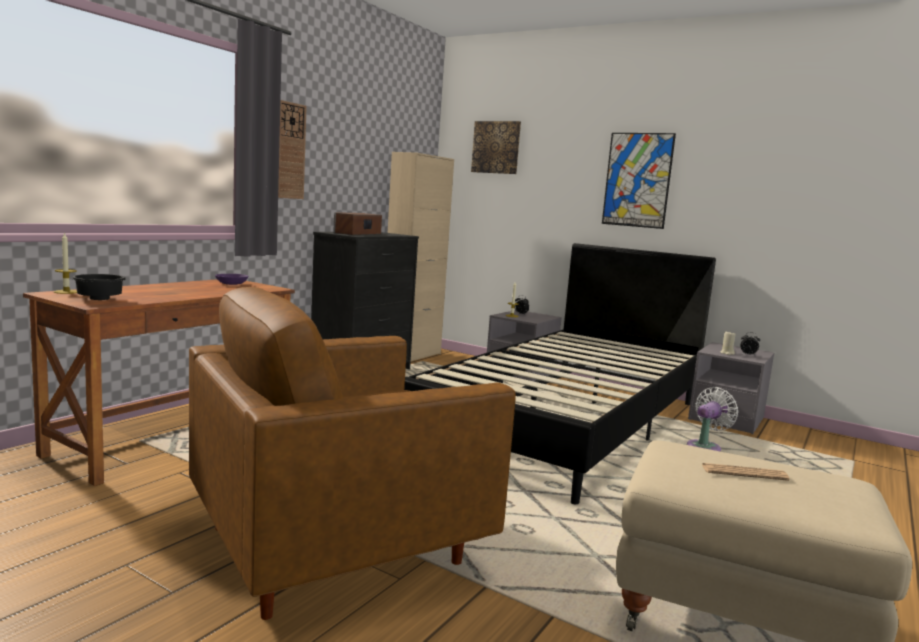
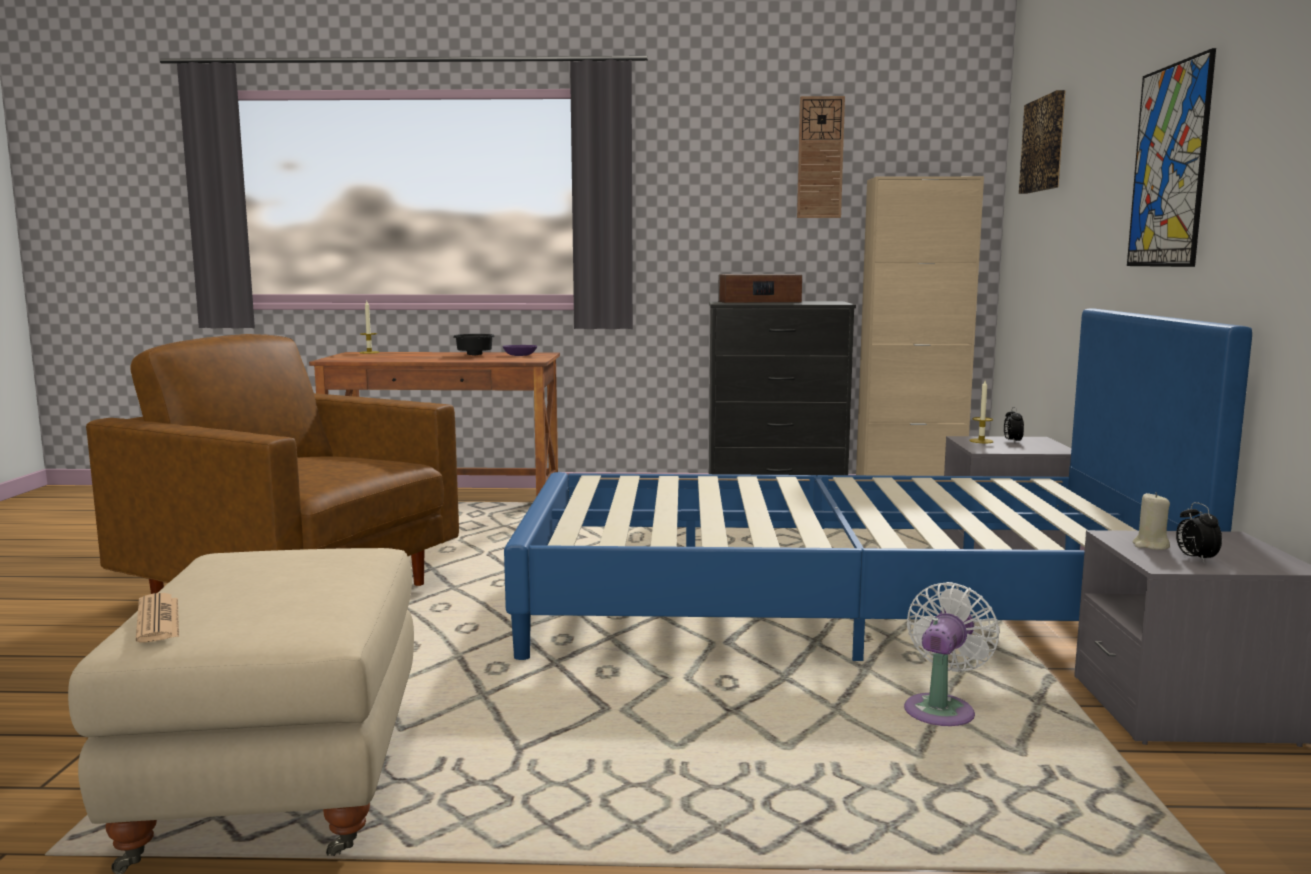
camera: 60 degrees right, 0 degrees up
black bowl [72,274,126,300] -> black bowl moved to [454,334,495,355]
wall clock [278,100,307,199] -> wall clock moved to [797,96,845,218]
black bed [404,243,716,504] -> blue bed [504,308,1252,661]
white fan [687,387,738,451] -> white fan turned 75 degrees counterclockwise [904,582,1000,726]
newspaper [702,463,790,481] -> newspaper moved to [136,593,179,643]

